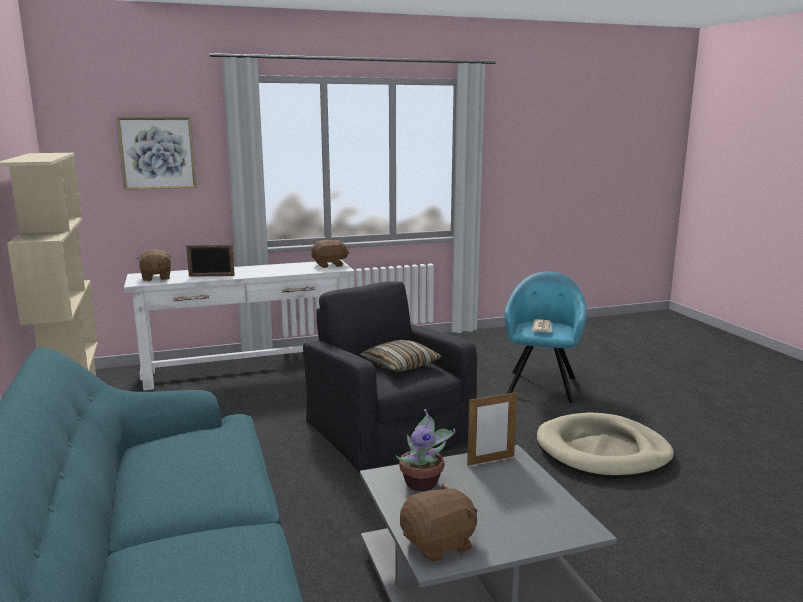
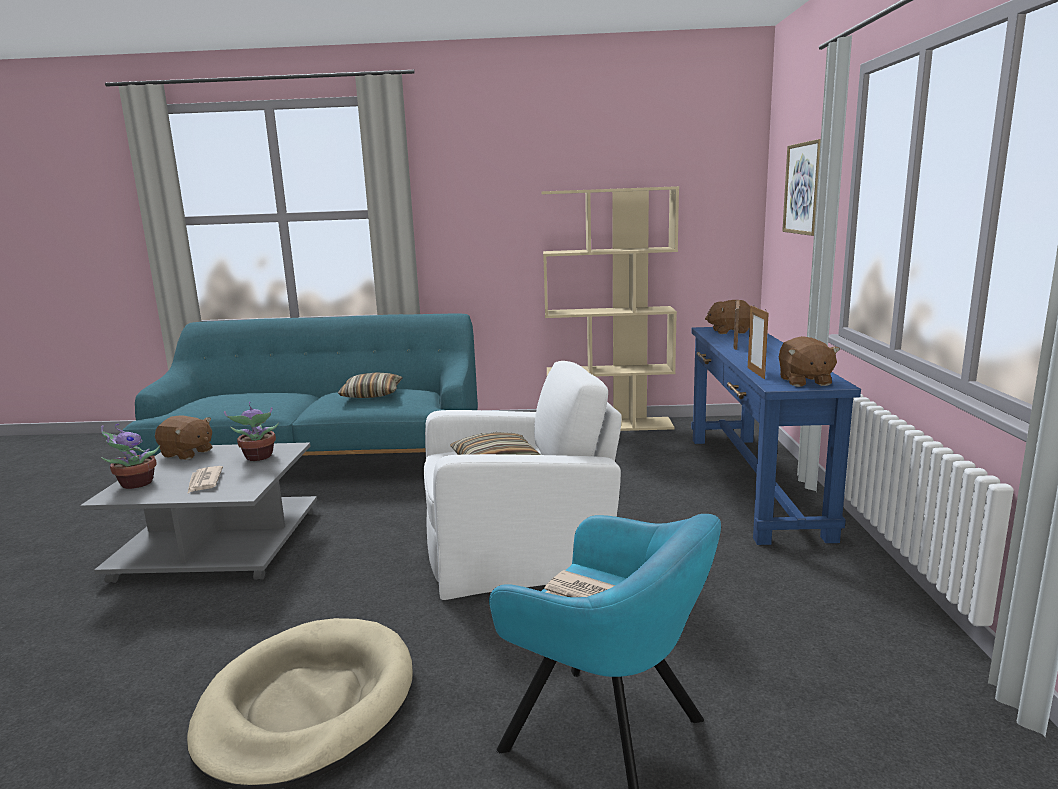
camera: 110 degrees right, 0 degrees up
white console table [124,260,355,390] -> blue console table [691,327,861,545]
black armchair [303,281,477,473] -> white armchair [424,361,622,600]
brown plush toy [400,483,477,562] -> brown plush toy turned 60 degrees counterclockwise [155,415,212,460]
picture frame [467,392,517,466] -> picture frame moved to [748,304,769,379]
none -> potted plant [101,424,160,489]
none -> newspaper [187,466,223,494]
none -> pillow [338,372,402,398]

